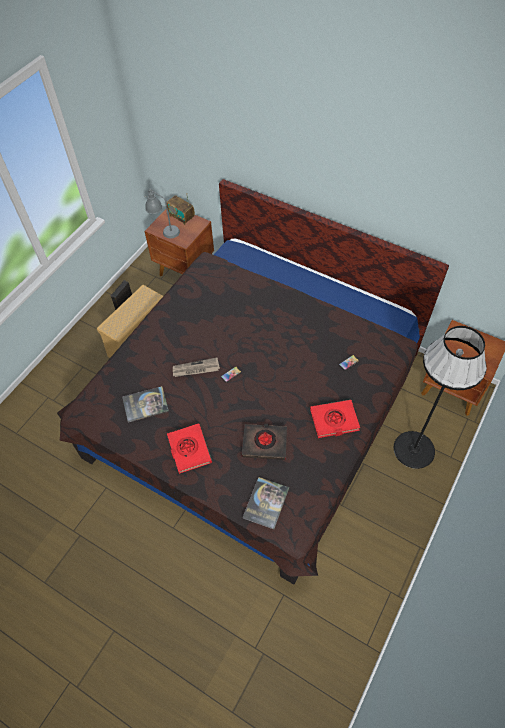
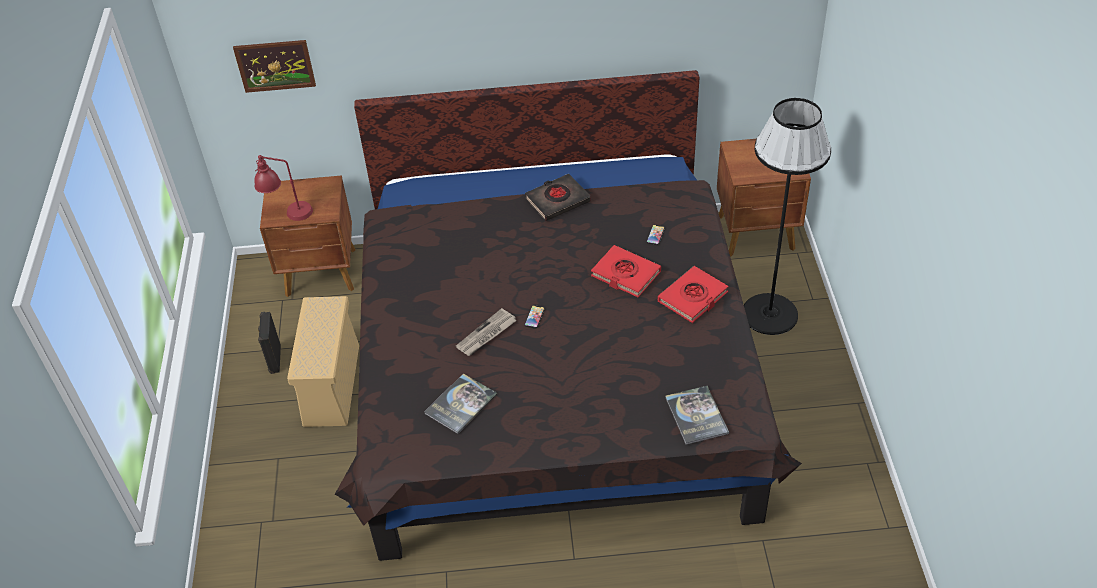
camera: 35 degrees left, 10 degrees down
grey table lamp [144,188,180,238] -> red table lamp [254,155,313,221]
radio [165,193,195,225] -> none
red book [167,423,212,474] -> red book moved to [591,245,661,297]
black book [242,424,287,460] -> black book moved to [525,174,591,221]
none -> picture [233,40,316,93]

